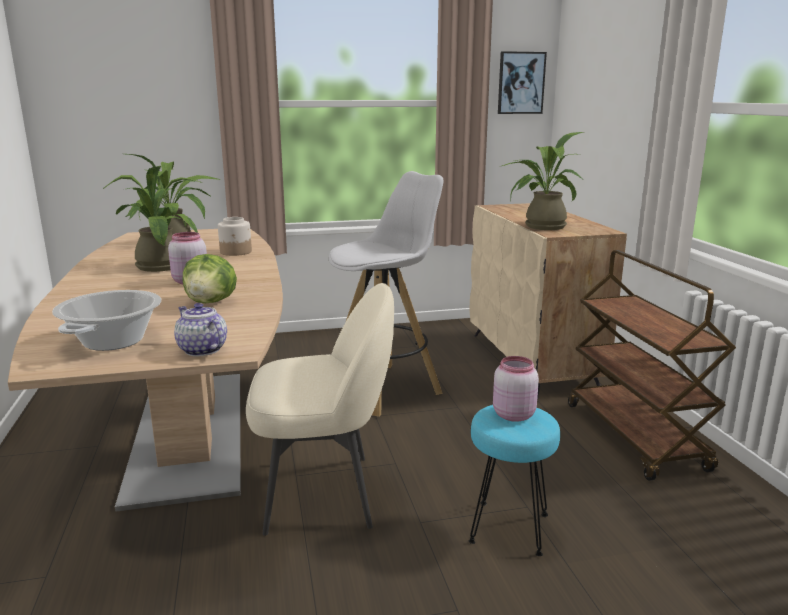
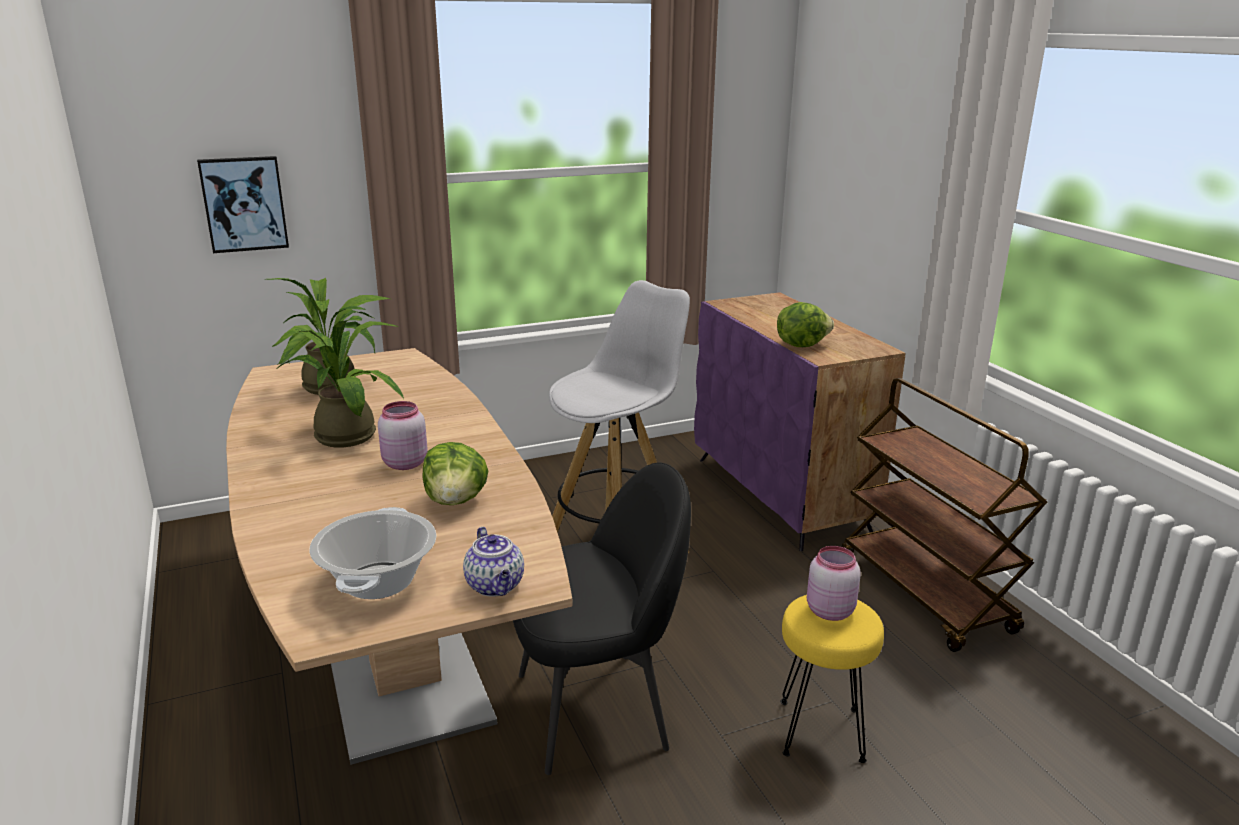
camera: 10 degrees left, 5 degrees up
teapot [174,303,227,356] -> teapot turned 150 degrees counterclockwise [463,527,524,597]
jar [218,217,252,256] -> none
beige chair [246,283,394,536] -> black chair [513,462,691,775]
beige cabinet [469,203,627,399] -> purple cabinet [694,292,906,551]
turquoise stool [469,405,560,556] -> yellow stool [780,595,884,763]
picture [498,51,547,114] -> picture moved to [197,156,289,253]
potted plant [500,132,583,230] -> lettuce [777,302,834,347]

